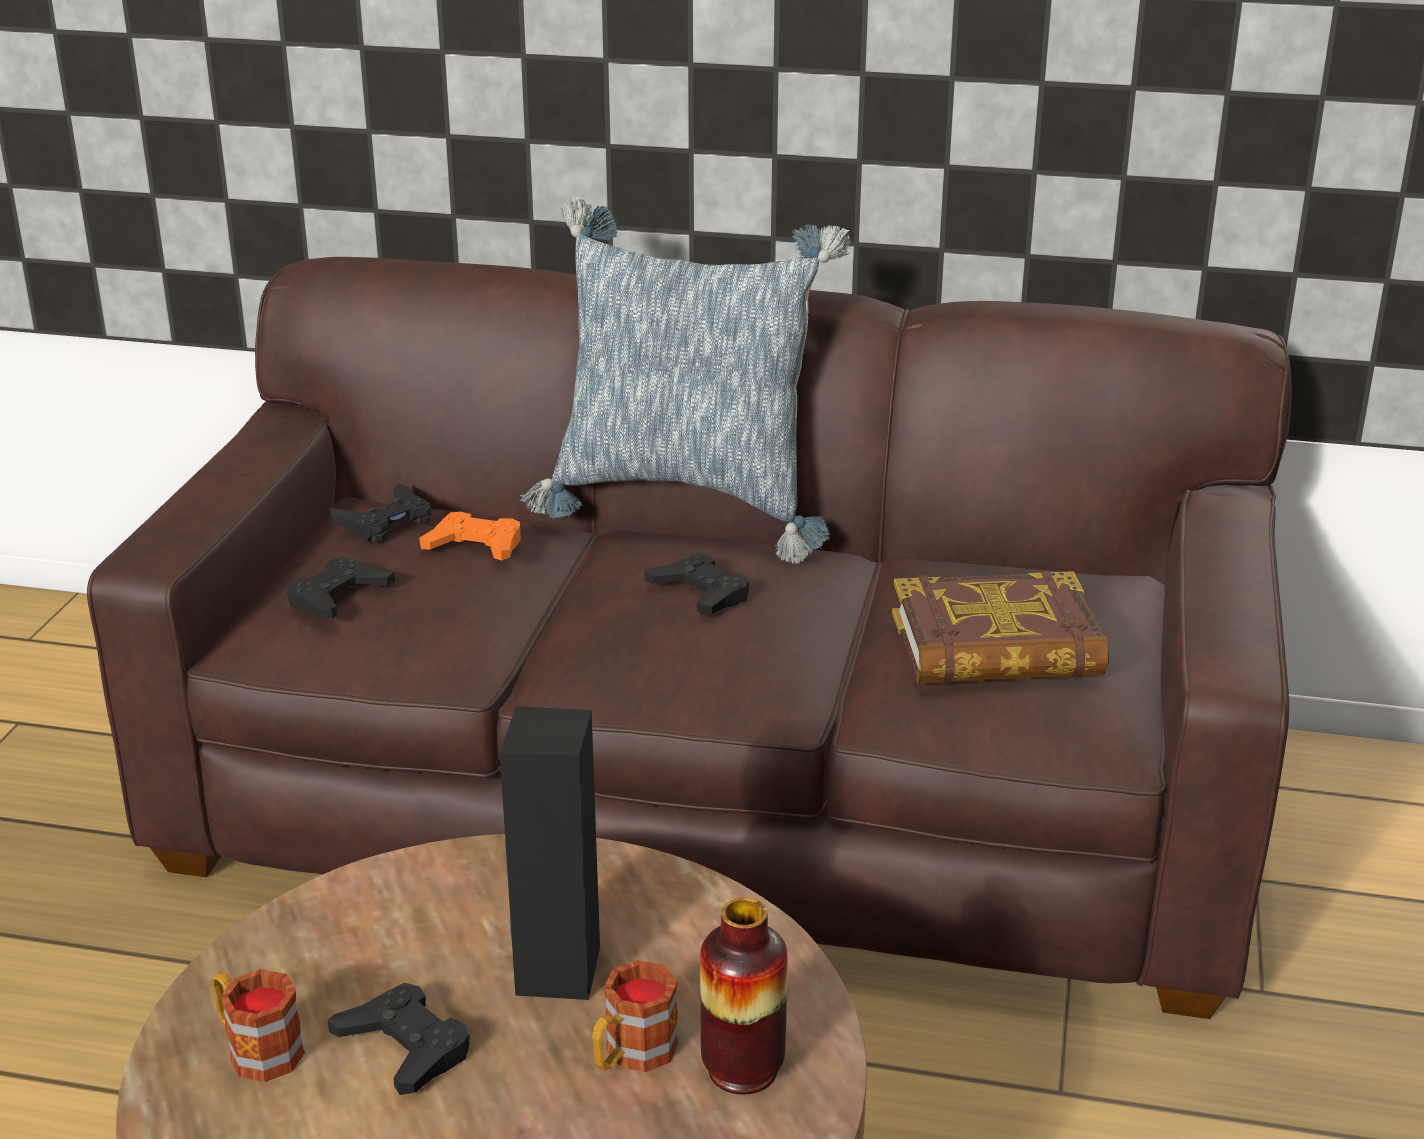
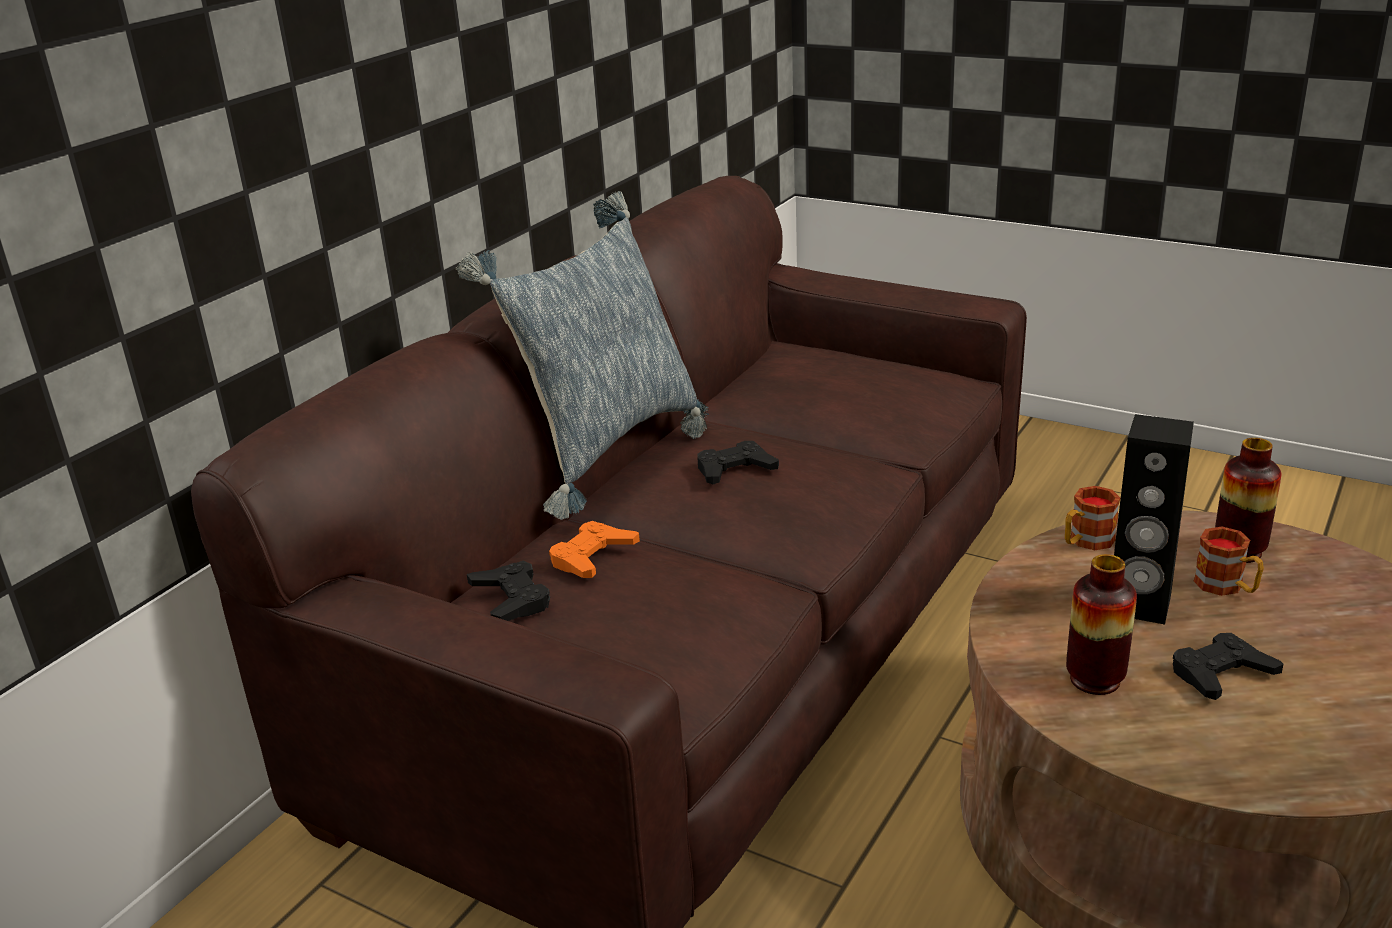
camera: 70 degrees left, 0 degrees up
mug [212,969,305,1082] -> mug moved to [1065,486,1120,550]
black game controller [286,556,395,619] -> none
book [892,570,1109,683] -> none
none -> vase [1066,554,1137,695]

